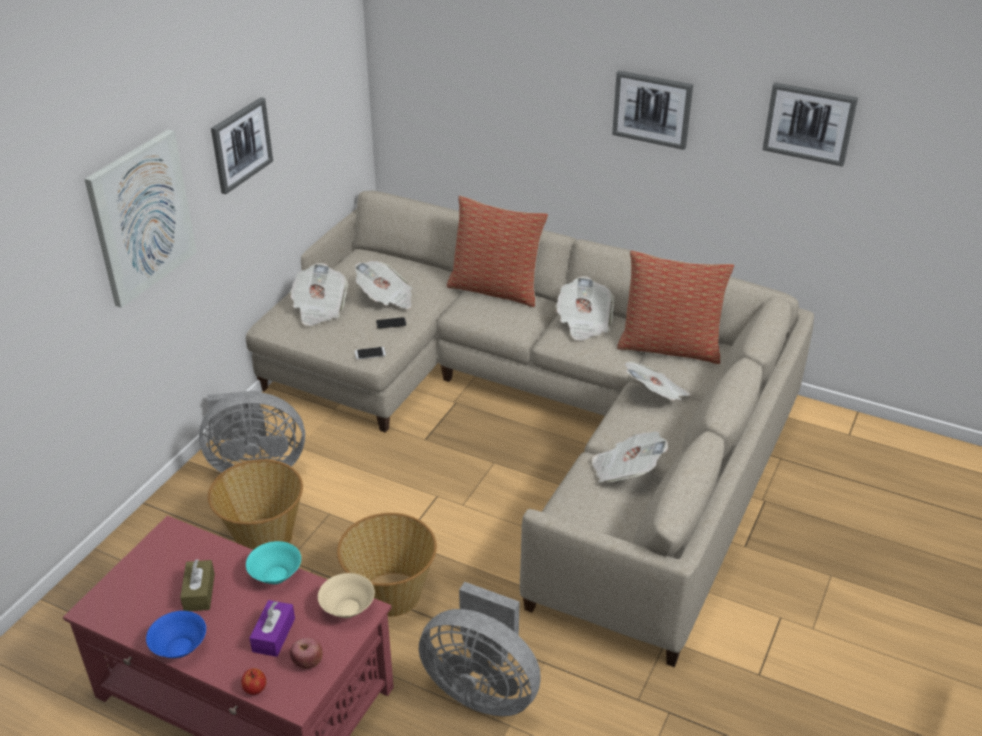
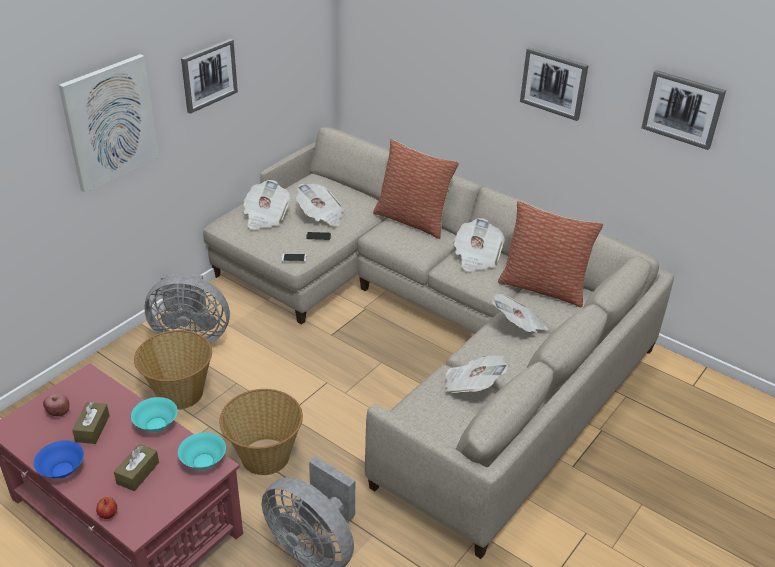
camera: 10 degrees right, 0 degrees up
purple tissue box [249,600,295,657] -> brown tissue box [114,444,159,491]
apple [290,638,322,669] -> apple moved to [43,394,70,417]
beige bowl [318,573,375,618] -> turquoise bowl [178,432,226,470]

